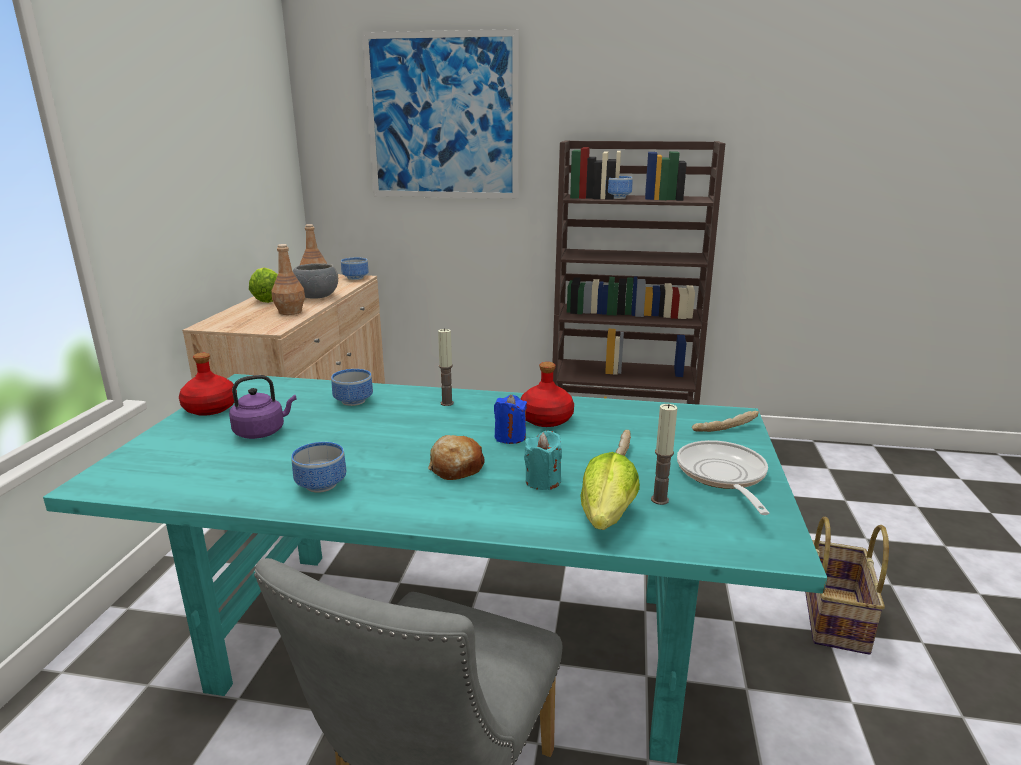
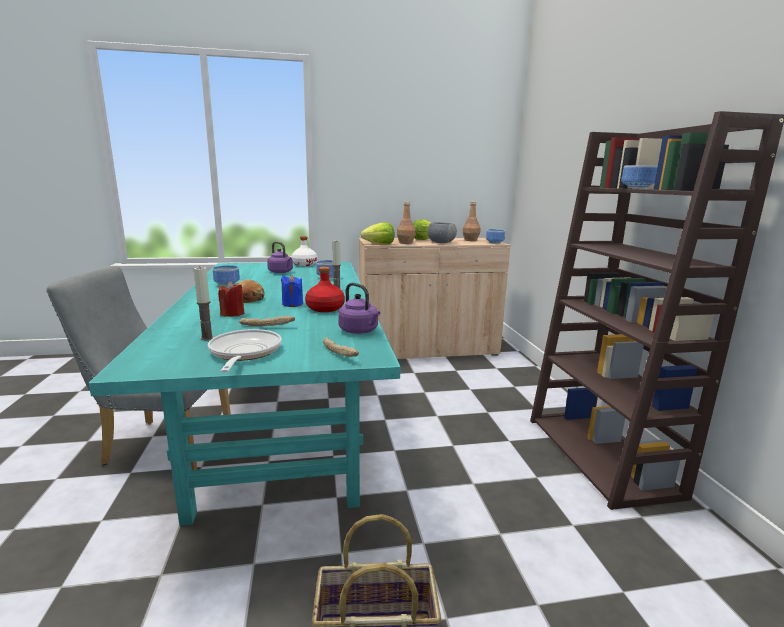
camera: 70 degrees right, 5 degrees down
red bottle [179,353,237,416] -> white bottle [291,236,318,266]
picture [362,29,519,199] -> none
turquoise candle [524,431,562,490] -> red candle [218,281,244,317]
lettuce [580,452,640,530] -> lettuce moved to [361,222,394,245]
frying pan [677,440,769,515] -> frying pan turned 75 degrees counterclockwise [208,329,282,373]
none -> purple kettle [338,283,380,334]

